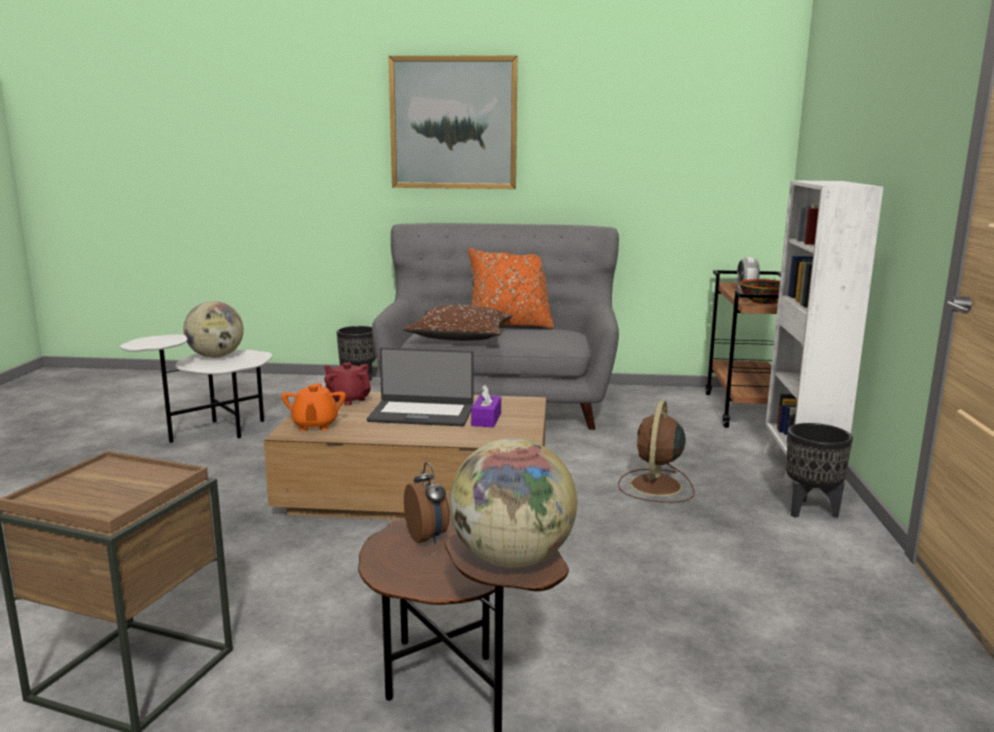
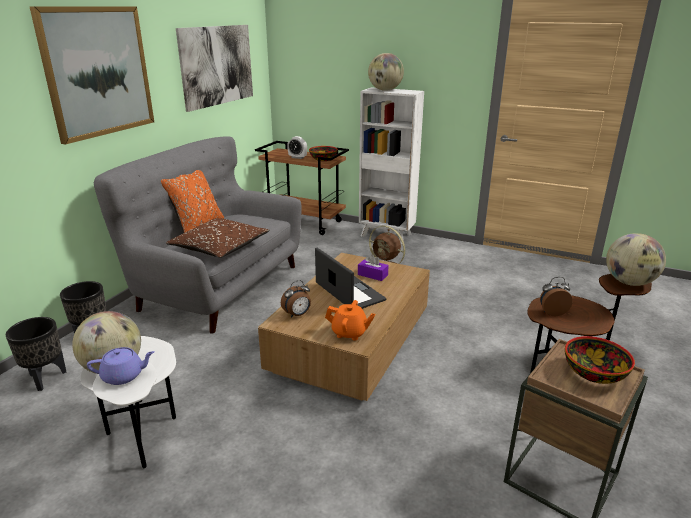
camera: 70 degrees left, 10 degrees up
red teapot [324,362,371,405] -> alarm clock [281,280,311,318]
laptop [367,347,473,426] -> laptop turned 60 degrees counterclockwise [315,248,386,309]
black planter [786,423,853,518] -> black planter moved to [6,317,66,391]
none -> purple teapot [87,347,154,385]
none -> picture [176,25,253,112]
none -> globe [368,53,404,91]
none -> bowl [565,336,635,384]

